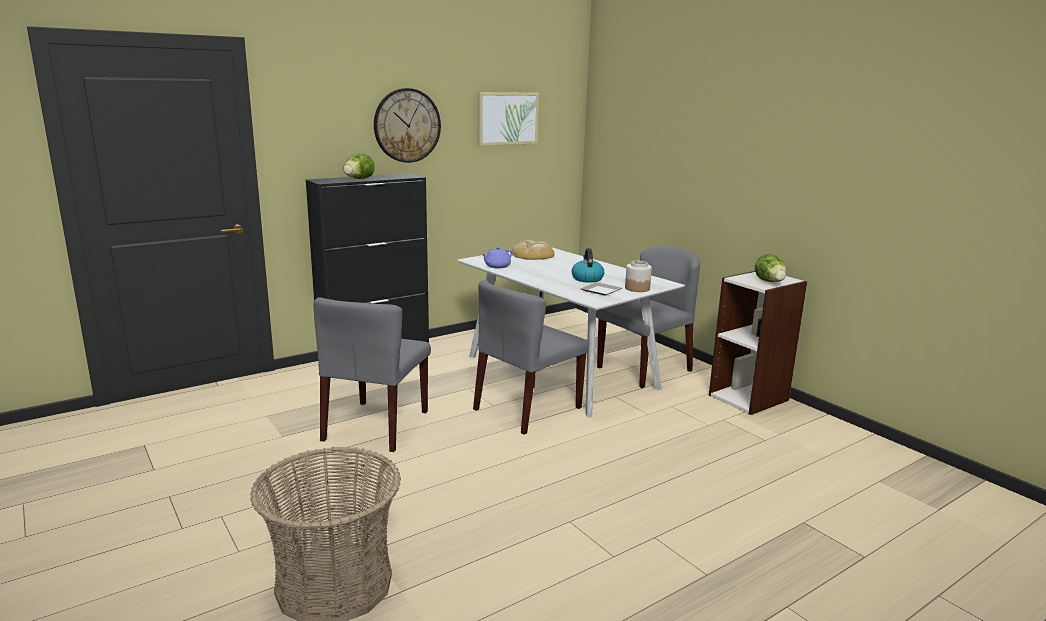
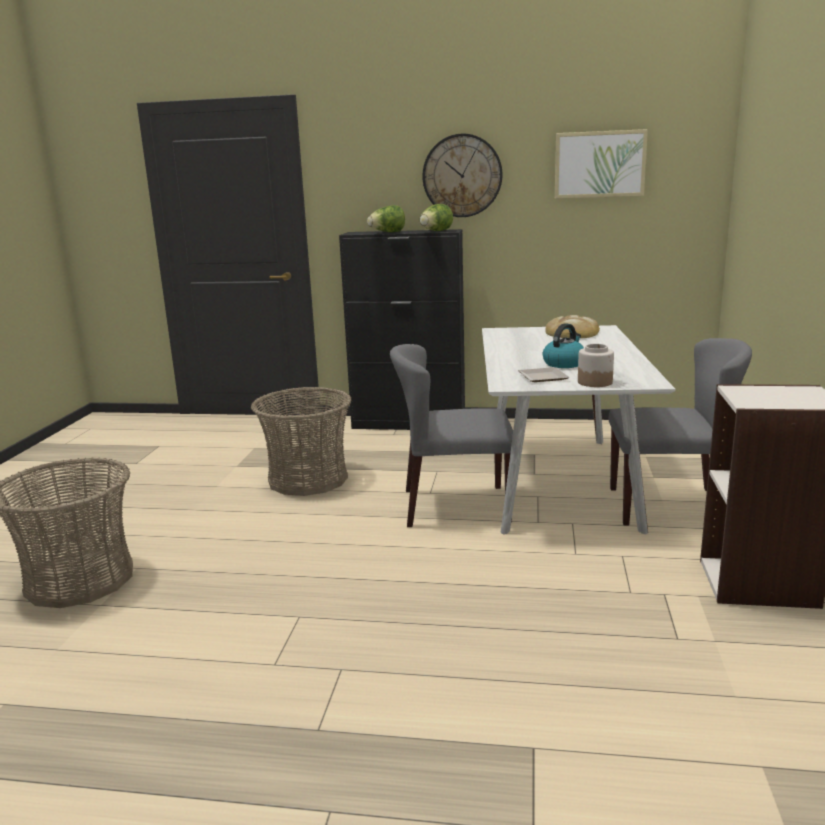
camera: 45 degrees right, 0 degrees up
grey chair [313,297,431,452] -> basket [251,387,352,496]
purple teapot [481,246,513,268] -> none
lettuce [755,254,786,282] -> lettuce moved to [420,204,453,231]

